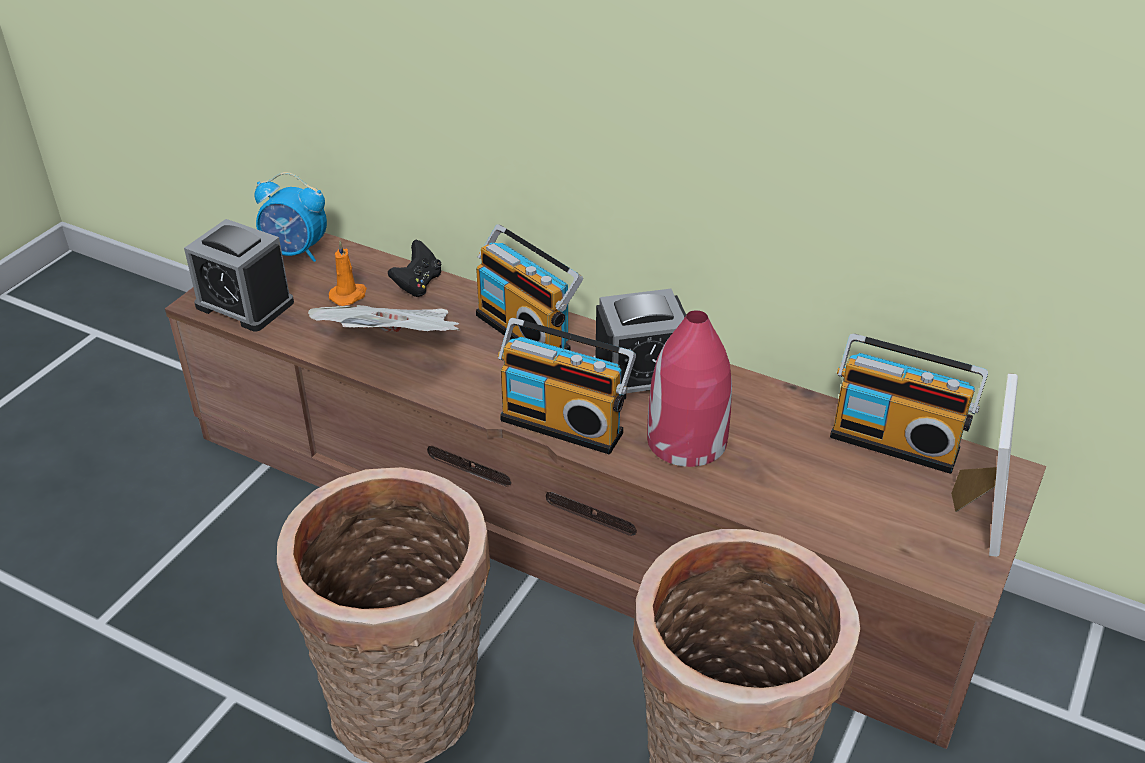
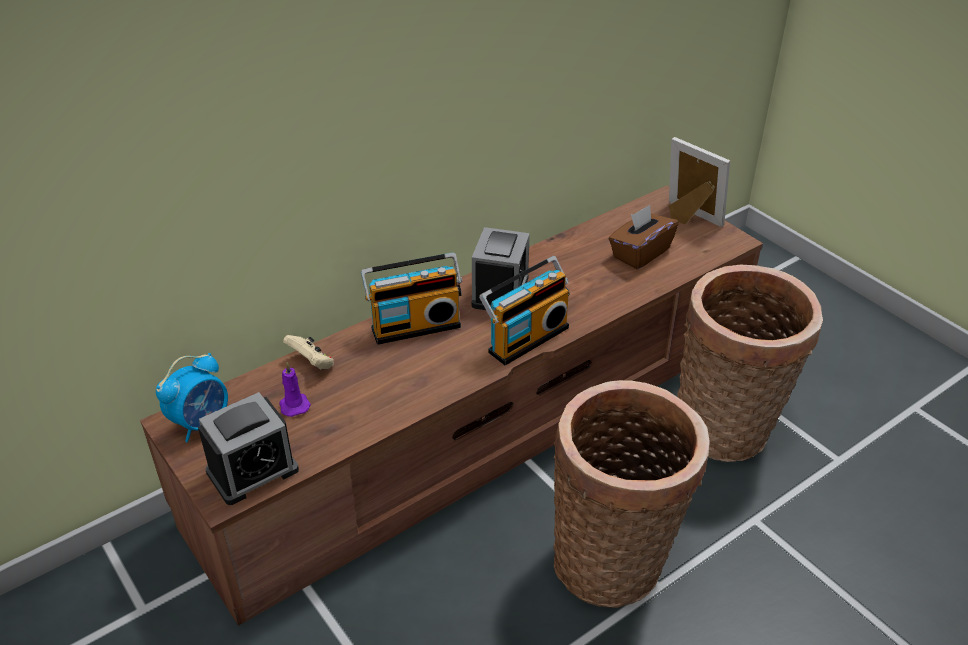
camera: 65 degrees left, 0 degrees up
newspaper [308,305,460,332] -> none
orange candle [329,241,367,306] -> purple candle [279,362,311,417]
black game controller [388,239,441,297] -> beige game controller [283,335,334,370]
red vase [647,310,732,467] -> none
radio [830,334,988,474] -> none
none -> brown tissue box [609,205,678,269]

